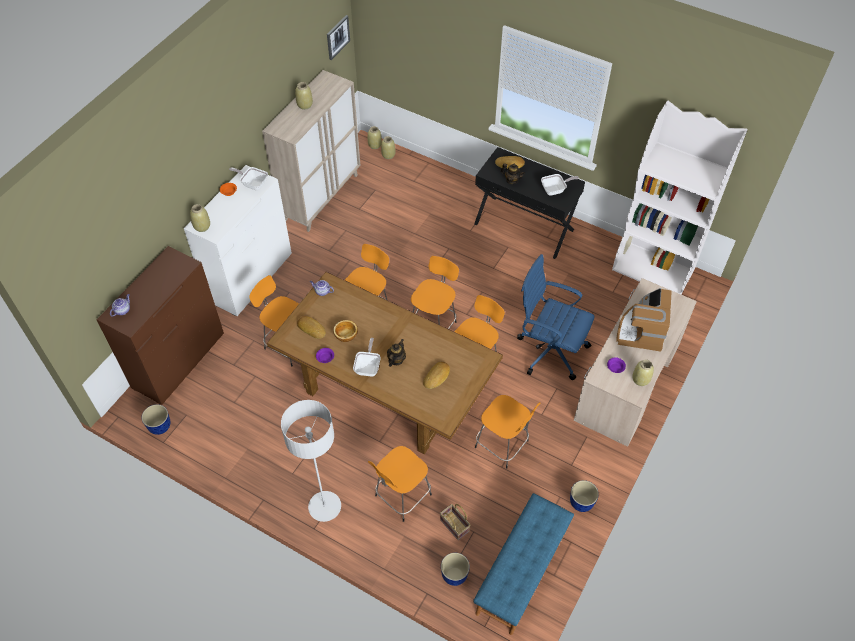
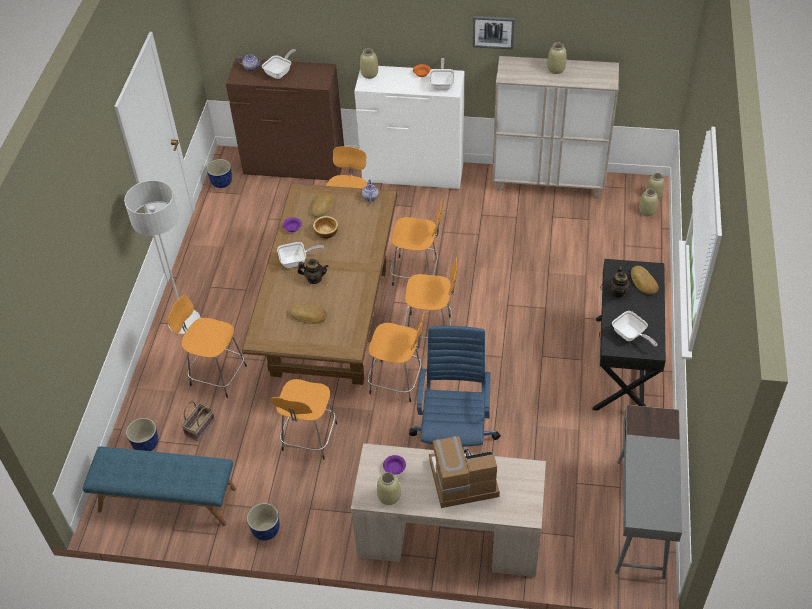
camera: 70 degrees right, 5 degrees down
picture [327,15,350,60] -> picture moved to [472,16,515,49]
white bookcase [612,100,747,294] -> grey desk [615,405,682,579]
none -> frying pan [262,49,296,79]

